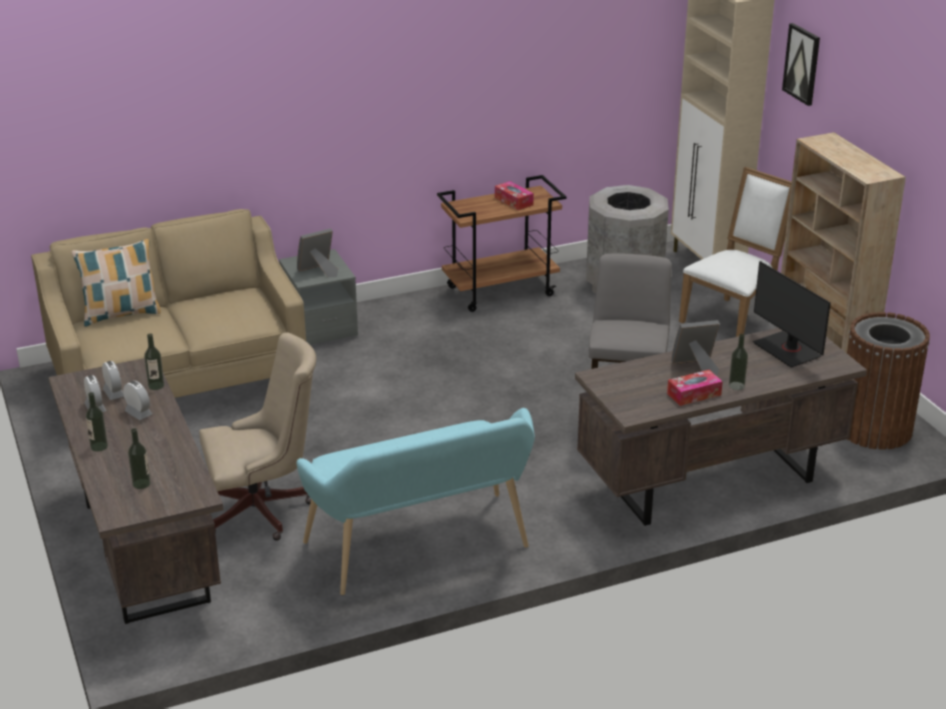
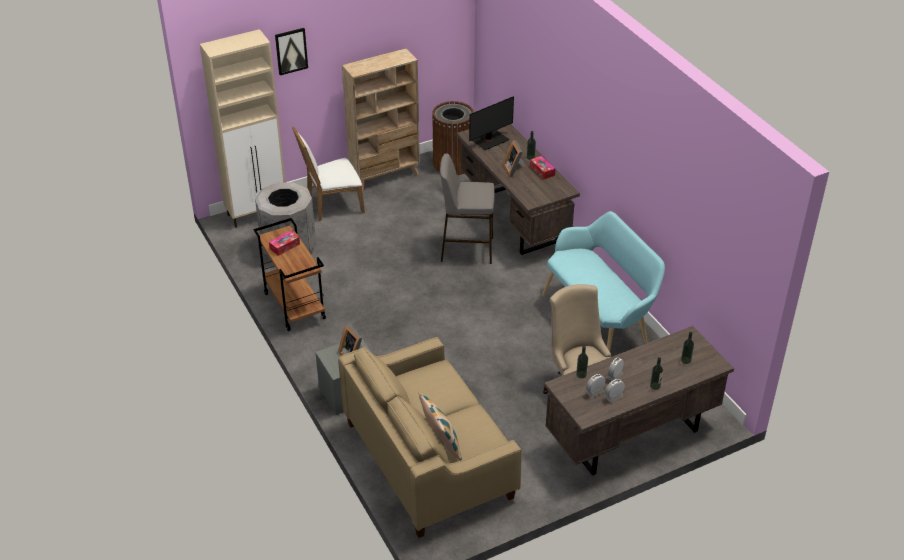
camera: 95 degrees left, 10 degrees up
white chair [679,167,792,337] -> white chair turned 60 degrees counterclockwise [292,127,365,221]

